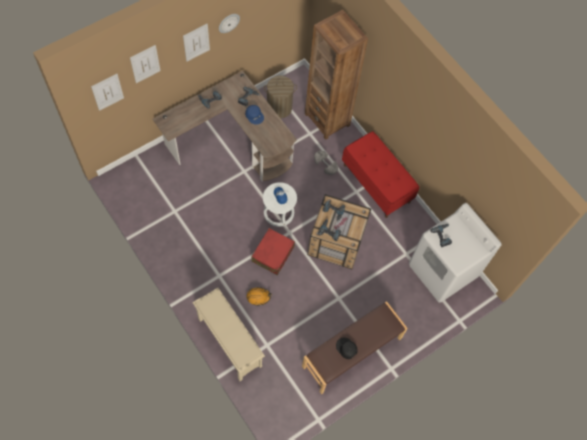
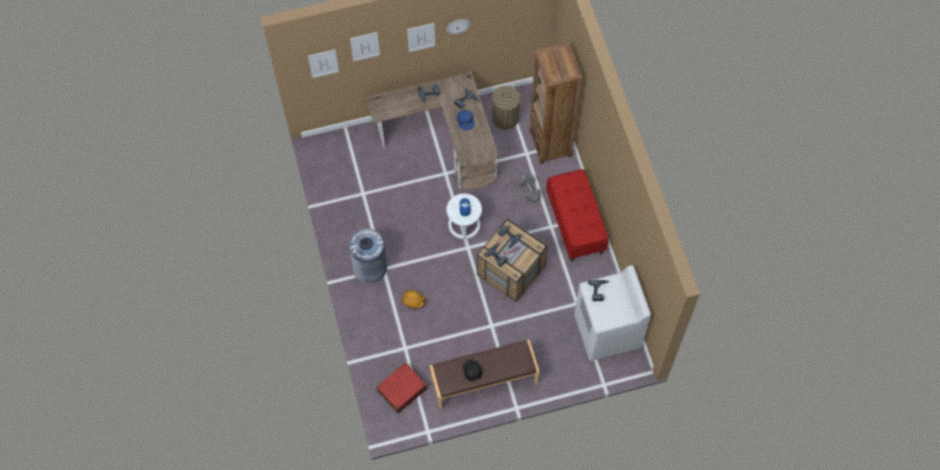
camera: 25 degrees right, 0 degrees up
beige shoe rack [193,288,265,381] -> none
red suitcase [251,228,295,275] -> red suitcase moved to [376,362,427,414]
none -> grey trash can [348,229,387,283]

